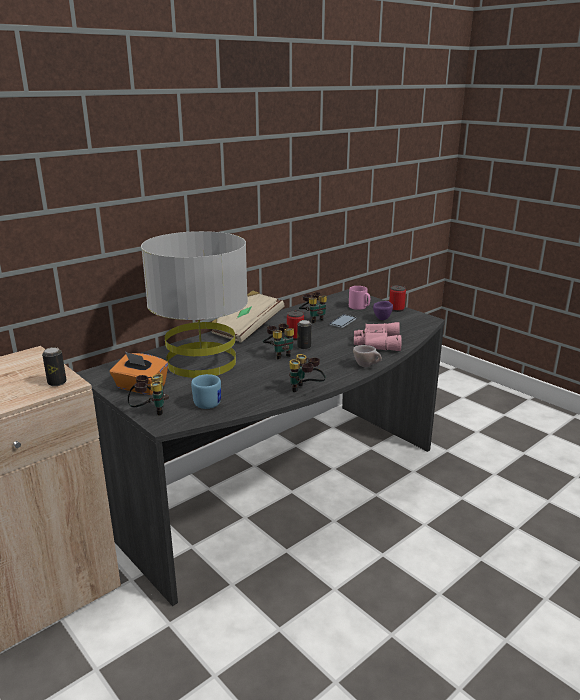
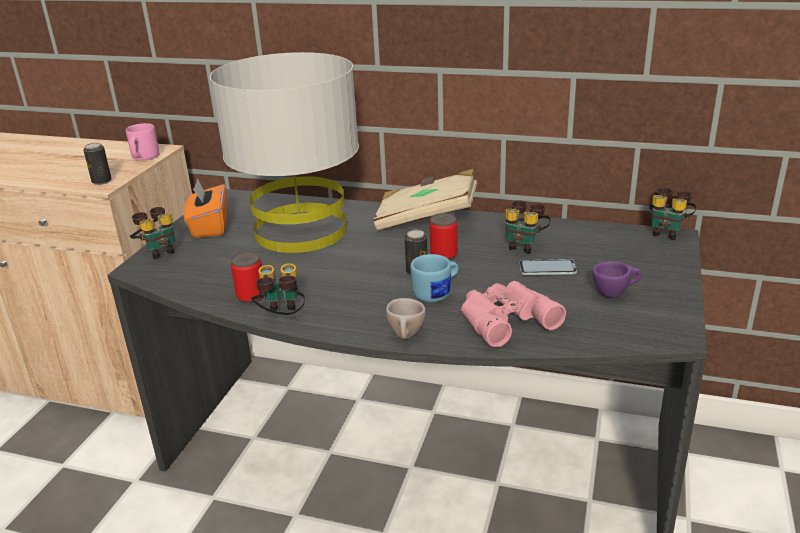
camera: 60 degrees right, 5 degrees up
blue mug [191,374,221,409] -> blue mug moved to [410,254,458,302]
binoculars [263,323,294,360] -> binoculars moved to [649,187,696,240]
pink mug [349,286,370,310] -> pink mug moved to [126,123,160,161]
can [389,285,406,312] -> can moved to [231,252,265,304]

